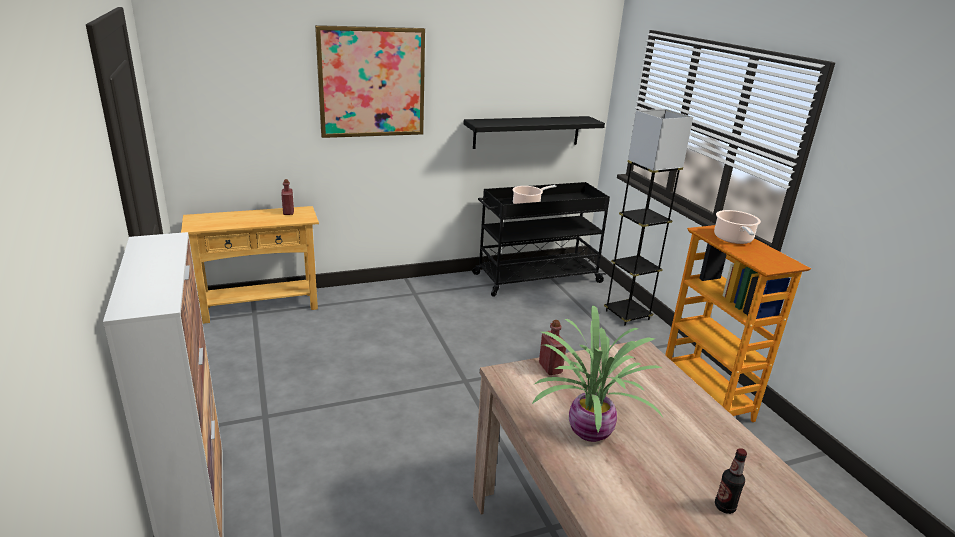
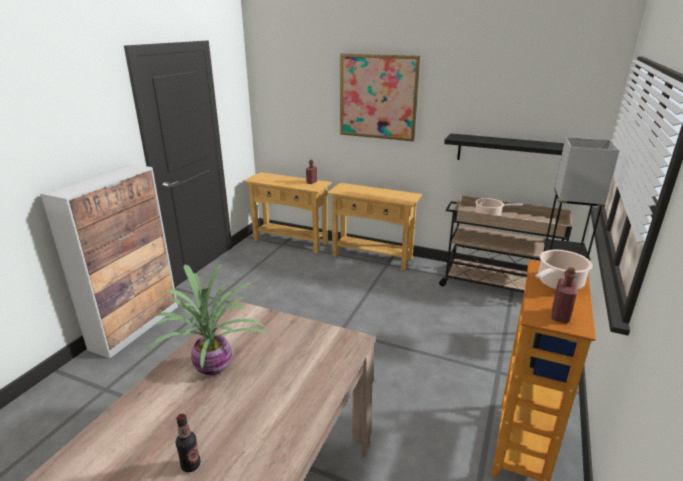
camera: 45 degrees right, 0 degrees up
black cart [472,182,610,297] -> beige cart [439,195,572,293]
red bottle [539,320,566,375] -> red bottle moved to [552,267,577,323]
none -> beige console table [327,183,422,270]

